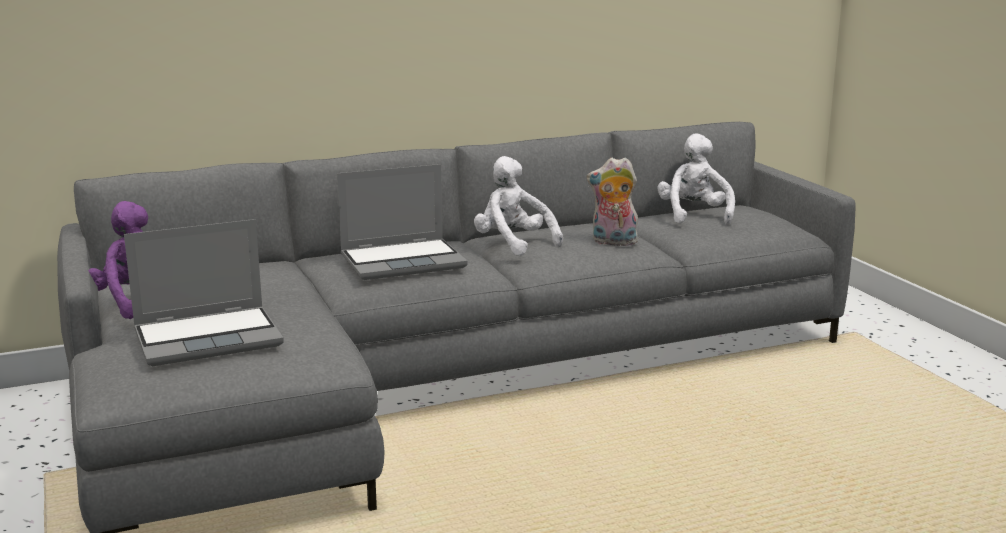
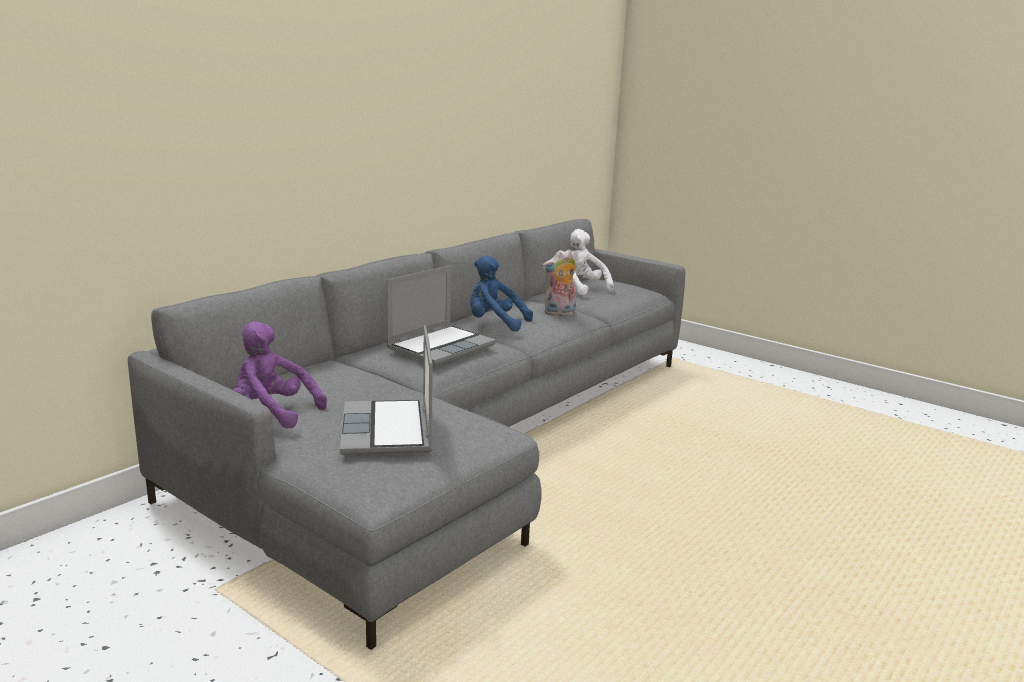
camera: 30 degrees left, 0 degrees up
laptop [124,219,284,366] -> laptop turned 135 degrees clockwise [340,325,433,455]
white plush toy [474,156,563,256] -> blue plush toy [470,255,533,331]

